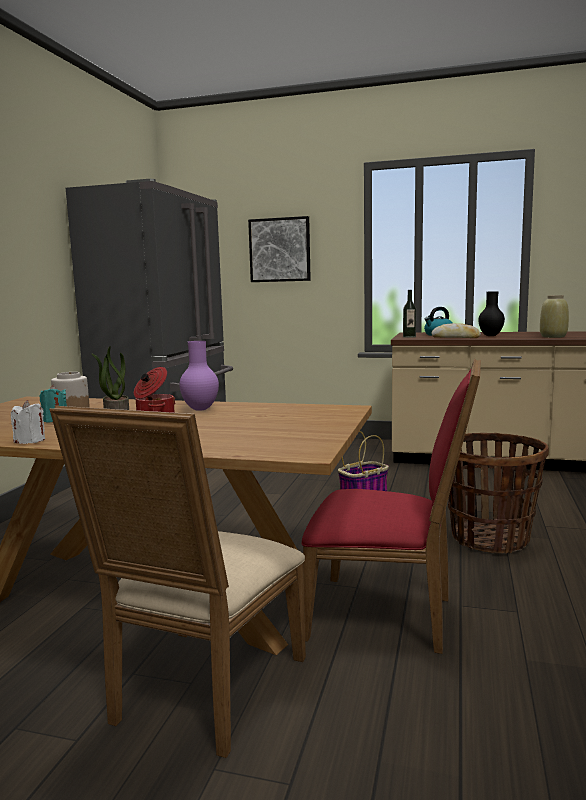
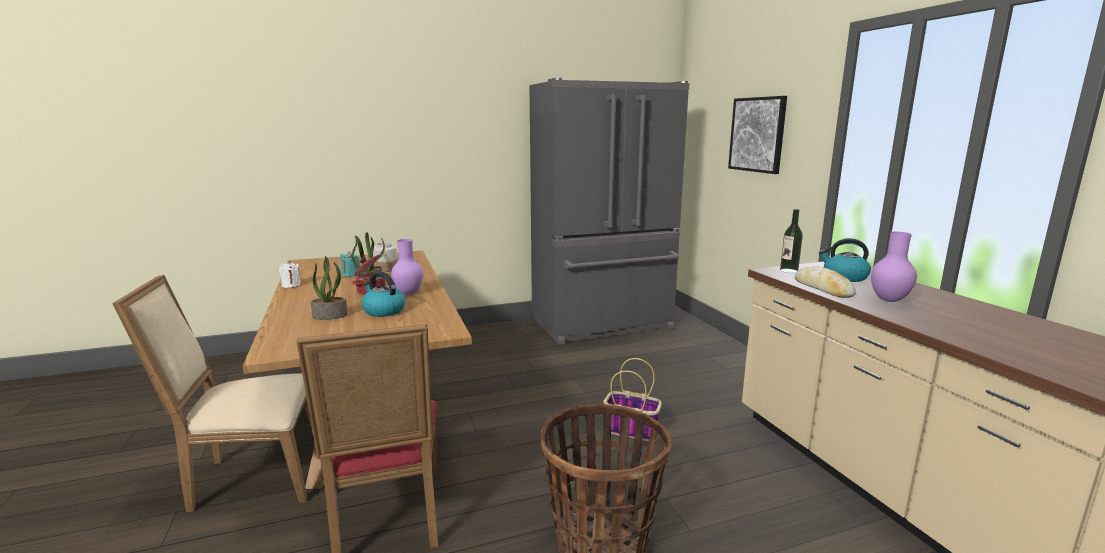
camera: 55 degrees right, 5 degrees up
black vase [478,291,505,336] -> purple vase [871,232,917,302]
beige vase [540,295,569,338] -> none
none -> potted plant [310,256,348,320]
none -> kettle [362,272,406,317]

